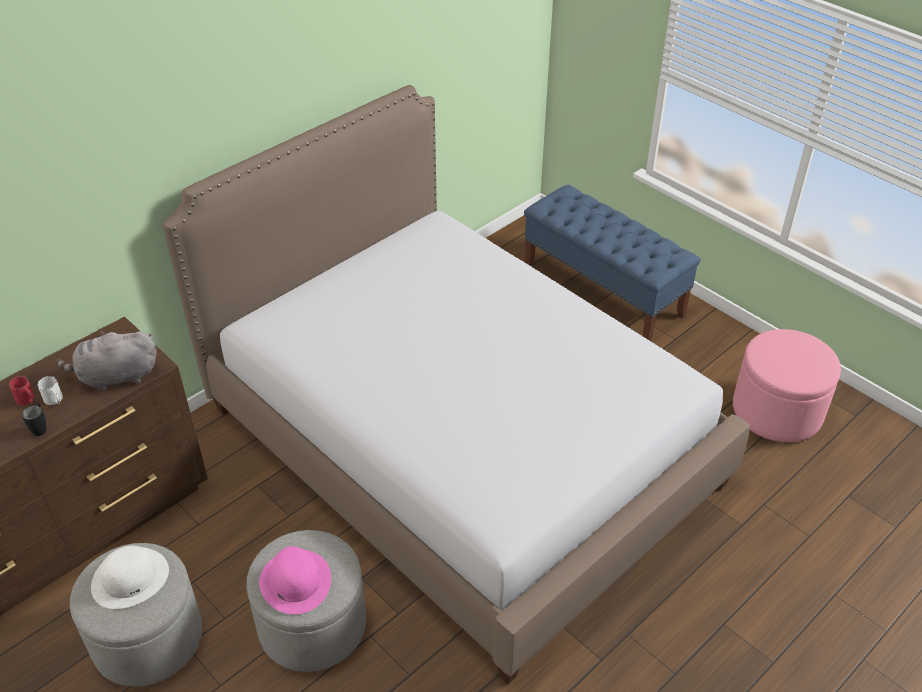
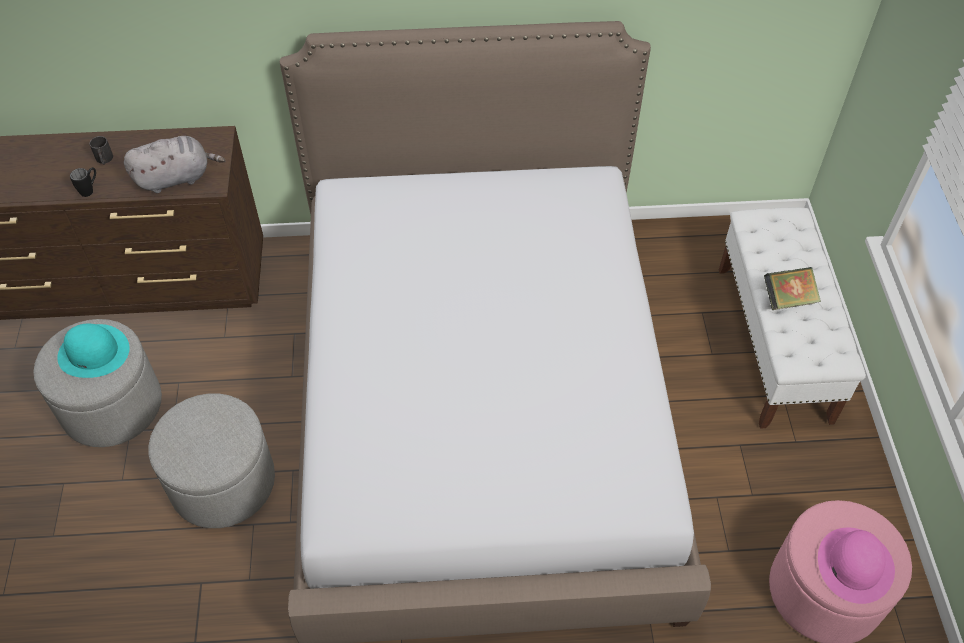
camera: 40 degrees right, 10 degrees up
red mug [9,376,35,405] -> black mug [89,136,113,165]
white mug [37,376,63,405] -> none
grey plush toy [56,330,157,391] -> grey plush toy turned 135 degrees clockwise [124,136,226,193]
white hat [91,546,169,609] -> turquoise hat [57,324,129,378]
pink hat [259,546,331,614] -> pink hat moved to [818,528,895,604]
blue bench [524,185,701,341] -> white bench [719,207,866,429]
none -> book [764,267,821,310]

